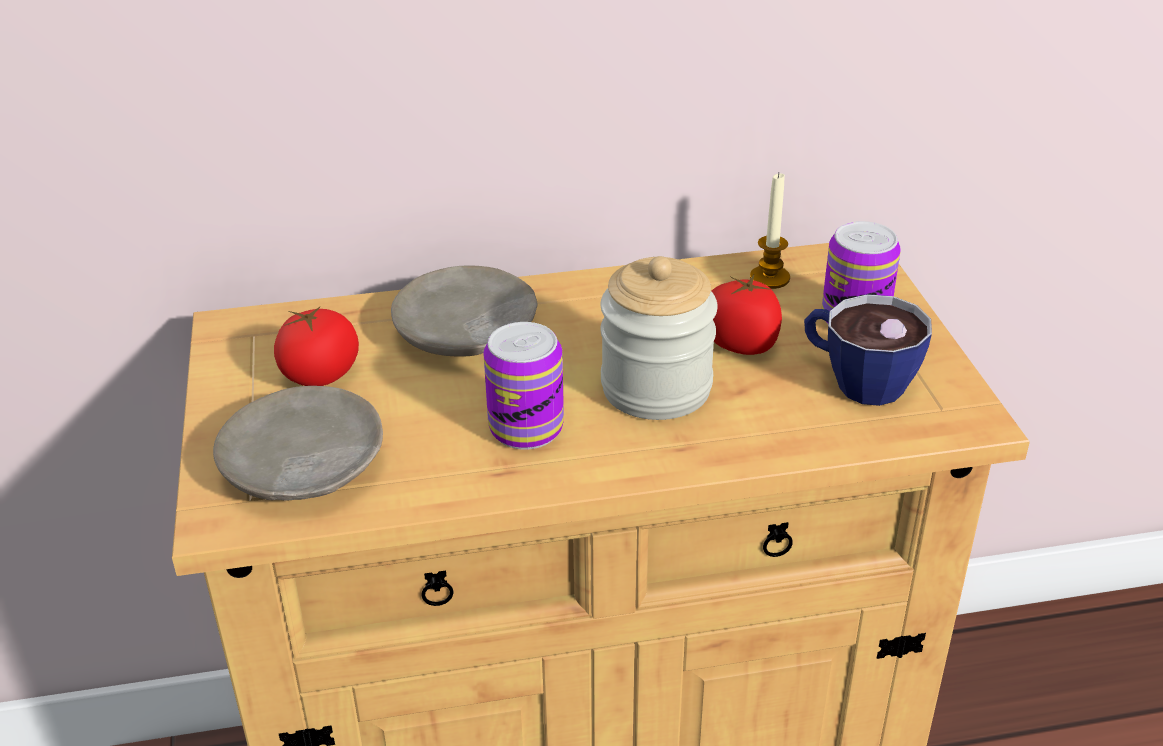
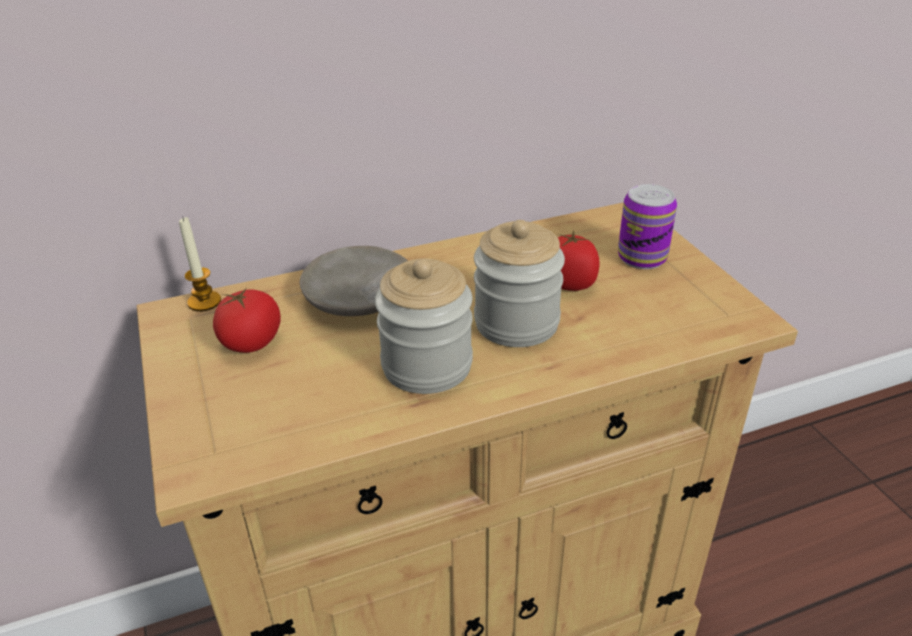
camera: 10 degrees left, 0 degrees up
beige plate [213,386,383,501] -> none
can [483,322,564,450] -> jar [375,259,473,394]
candle [750,173,790,289] -> candle moved to [179,217,221,312]
cup [804,294,932,406] -> none

